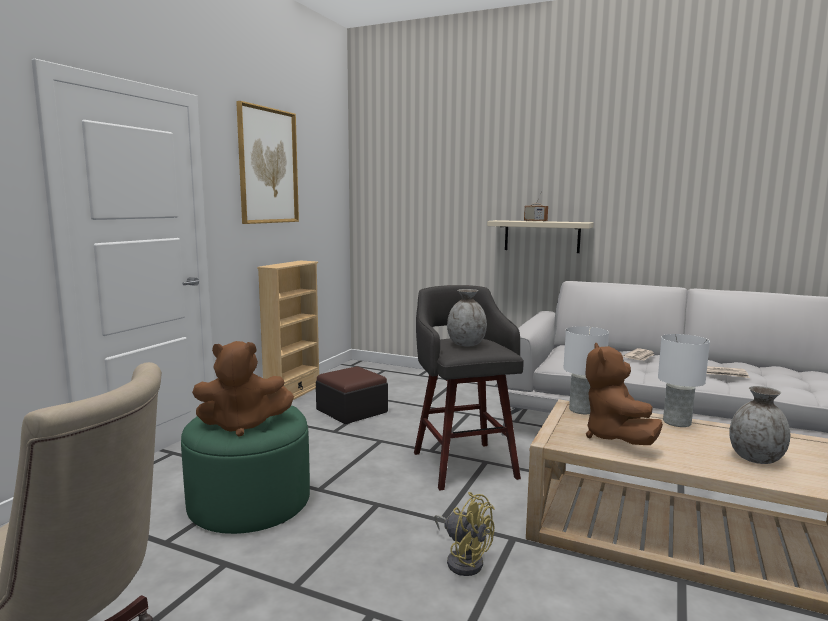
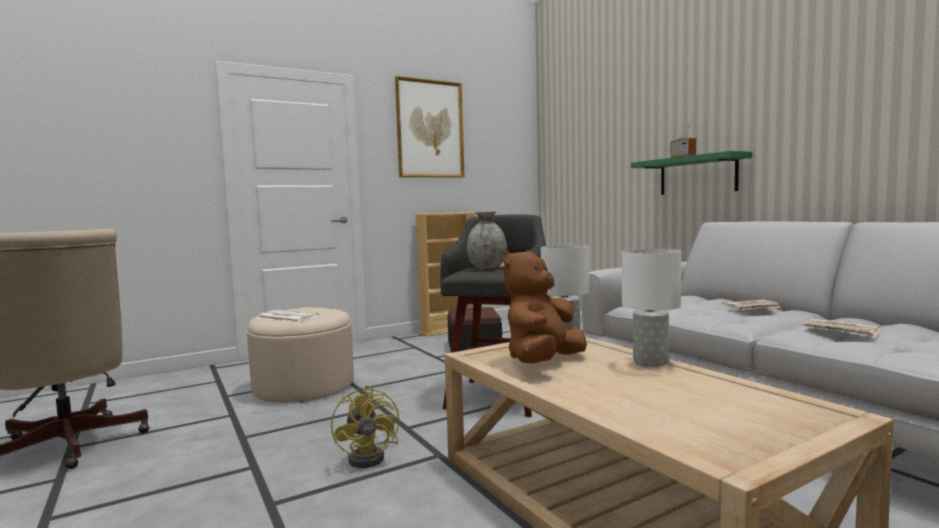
camera: 35 degrees right, 5 degrees down
green ottoman [181,405,310,534] -> beige ottoman [247,307,354,403]
brown plush toy [192,341,294,437] -> newspaper [258,310,319,323]
beige shelf [487,220,593,253] -> green shelf [631,151,752,195]
grey vase [729,386,790,464] -> none

